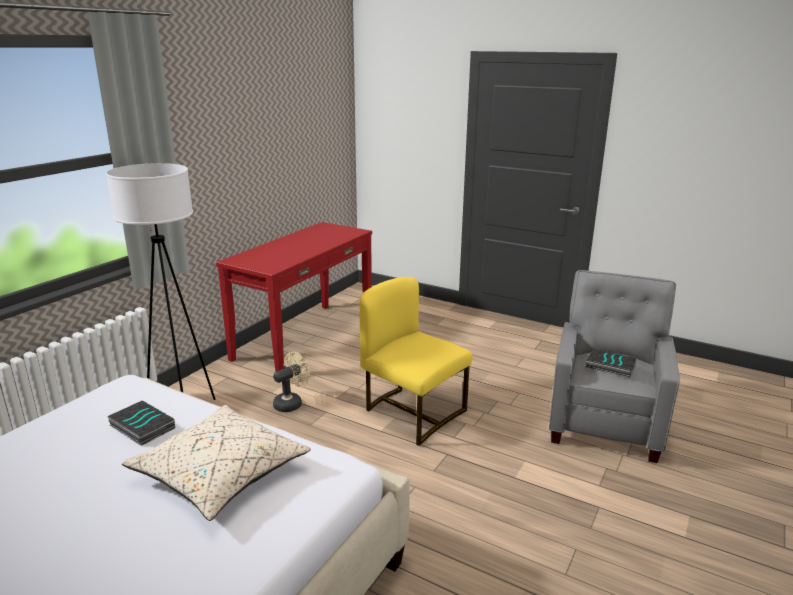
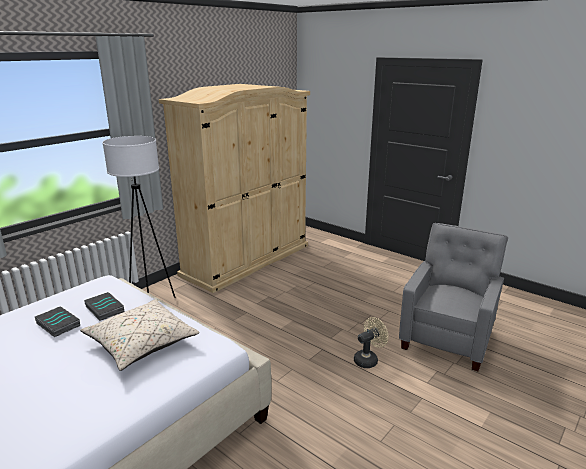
camera: 10 degrees right, 0 degrees up
red console table [216,222,372,372] -> beige wardrobe [159,84,310,293]
beige fan [273,352,310,412] -> beige fan moved to [354,317,389,368]
yellow chair [360,277,473,446] -> none
book [586,349,636,378] -> book moved to [35,306,80,337]

